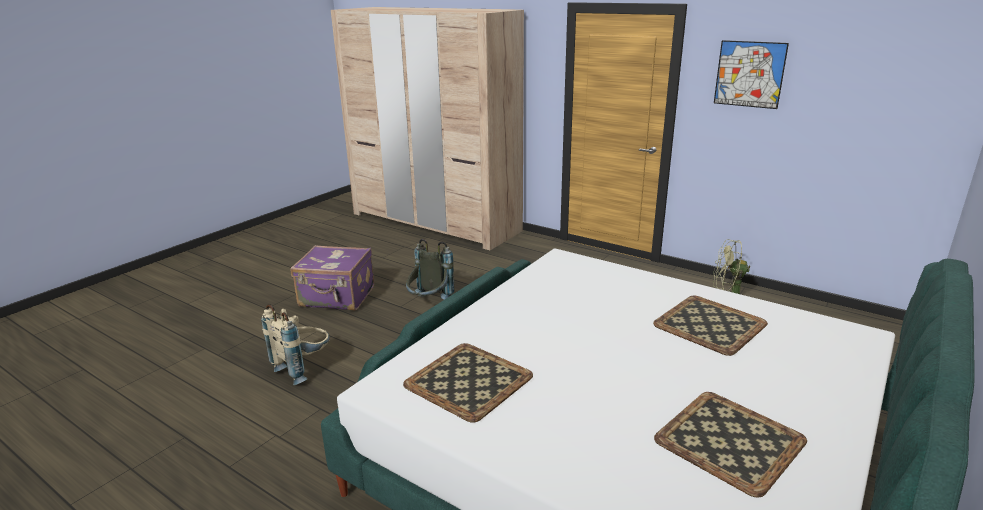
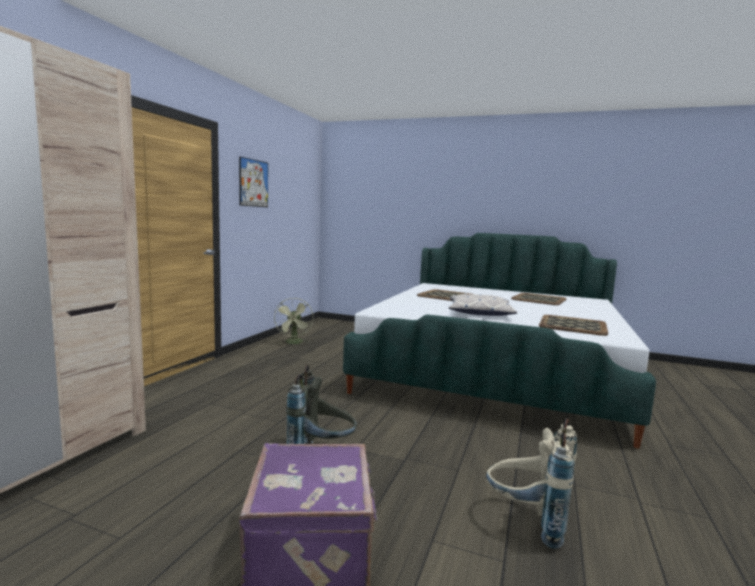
camera: 105 degrees left, 15 degrees down
none -> pillow [449,293,517,316]

